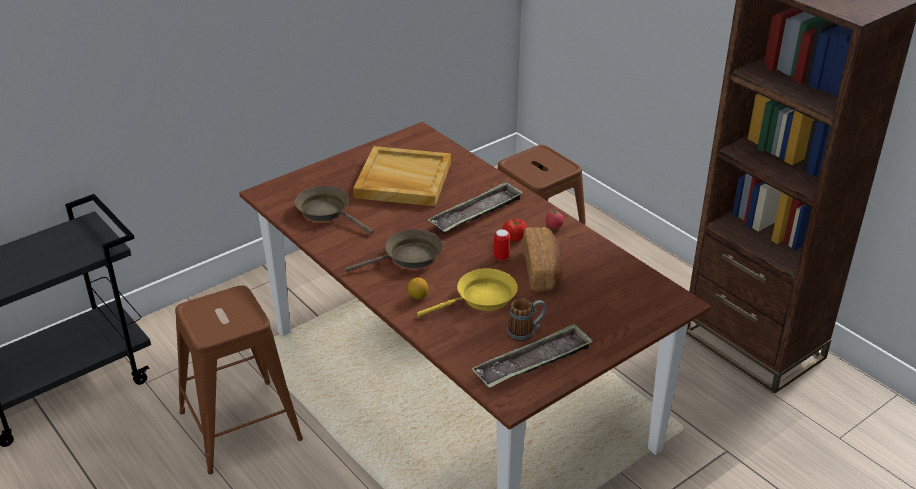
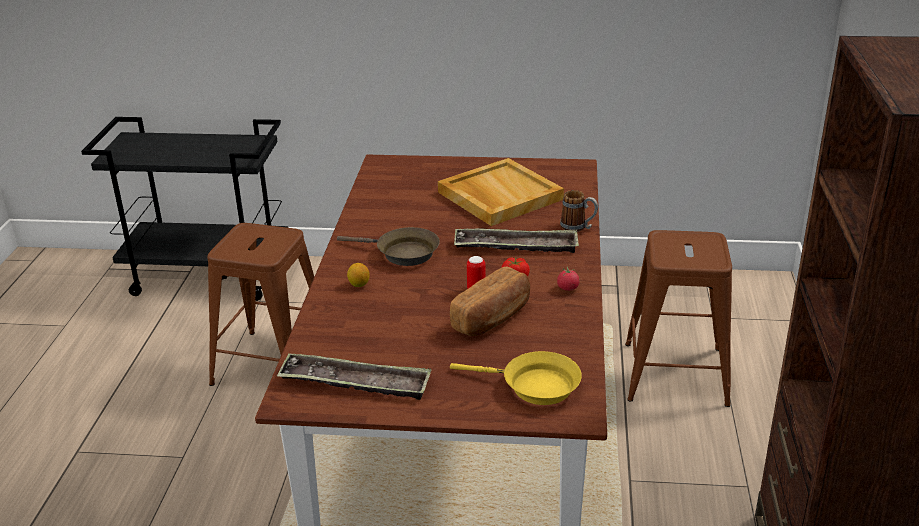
camera: 45 degrees right, 5 degrees down
brown frying pan [295,186,373,234] -> none
yellow frying pan [417,269,518,317] -> yellow frying pan moved to [450,351,582,405]
mug [507,298,547,342] -> mug moved to [560,190,598,232]

